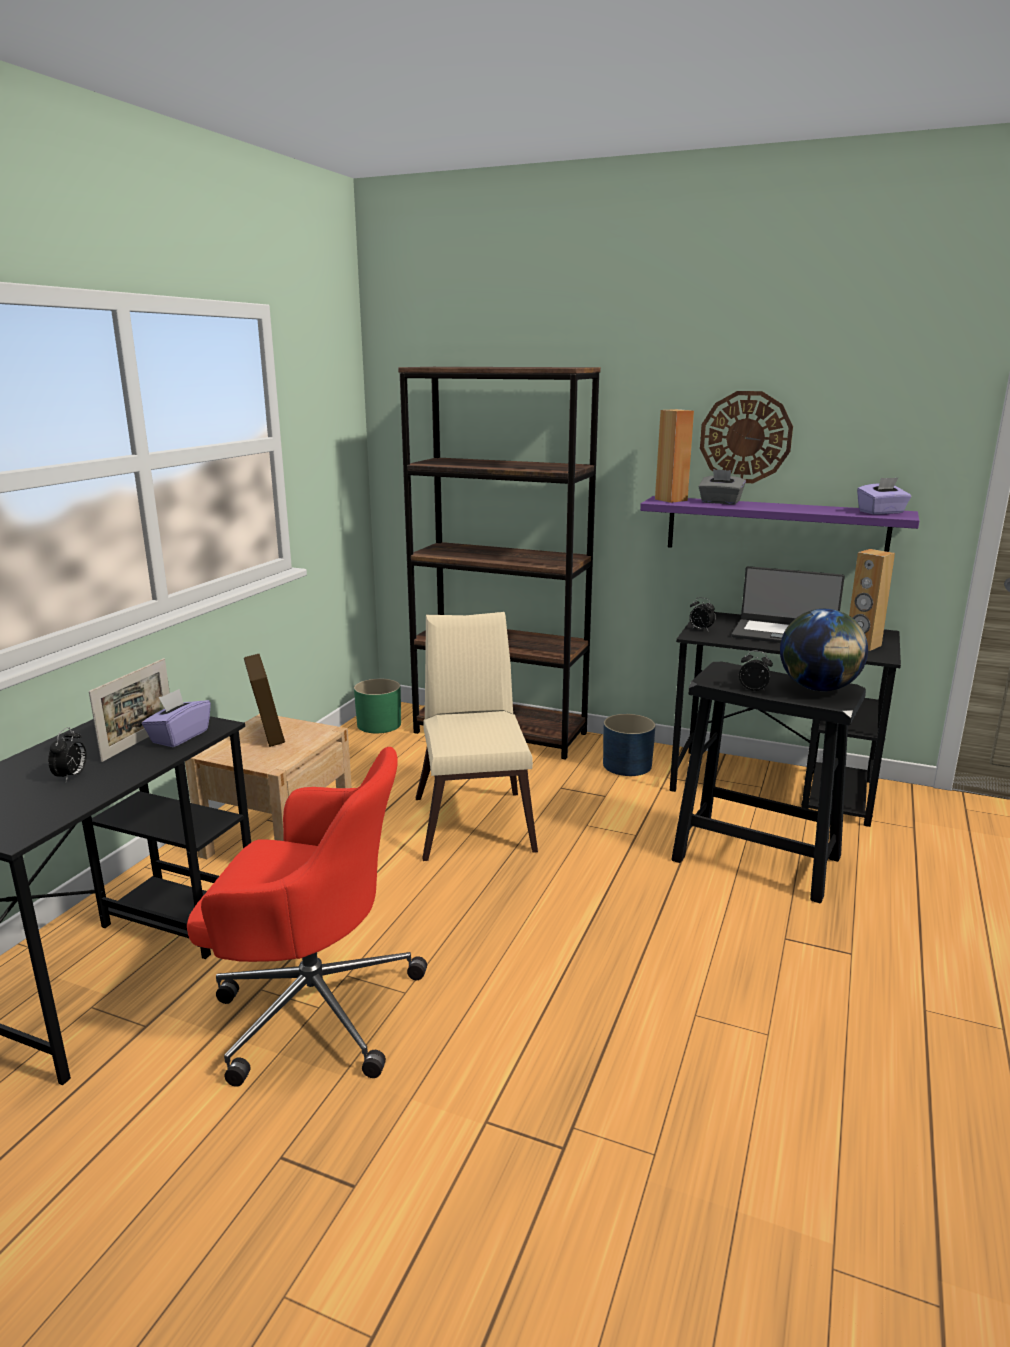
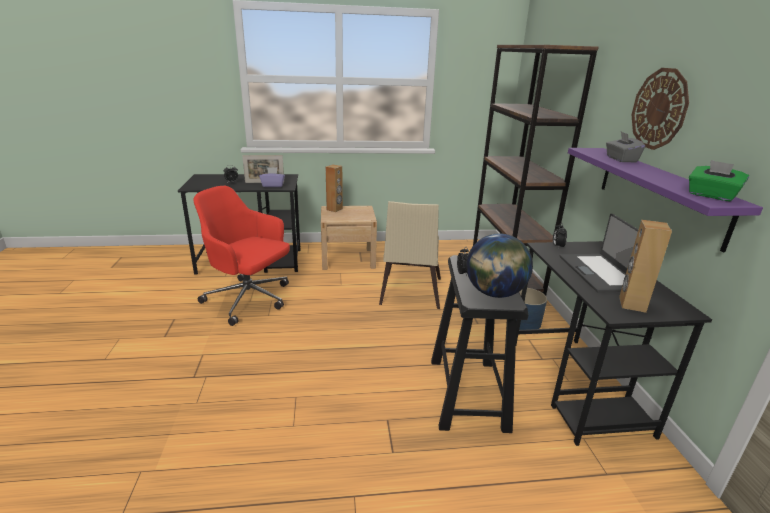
camera: 60 degrees right, 5 degrees up
red office chair [187,747,427,1087] -> red office chair turned 135 degrees clockwise [193,186,290,326]
picture frame [244,653,285,747] -> none
green planter [354,679,401,733] -> none
beige chair [416,612,538,861] -> beige chair turned 135 degrees clockwise [379,201,441,309]
brown speaker [655,409,694,503] -> brown speaker moved to [326,164,343,212]
purple tissue box [857,477,911,515] -> green tissue box [689,160,749,201]

